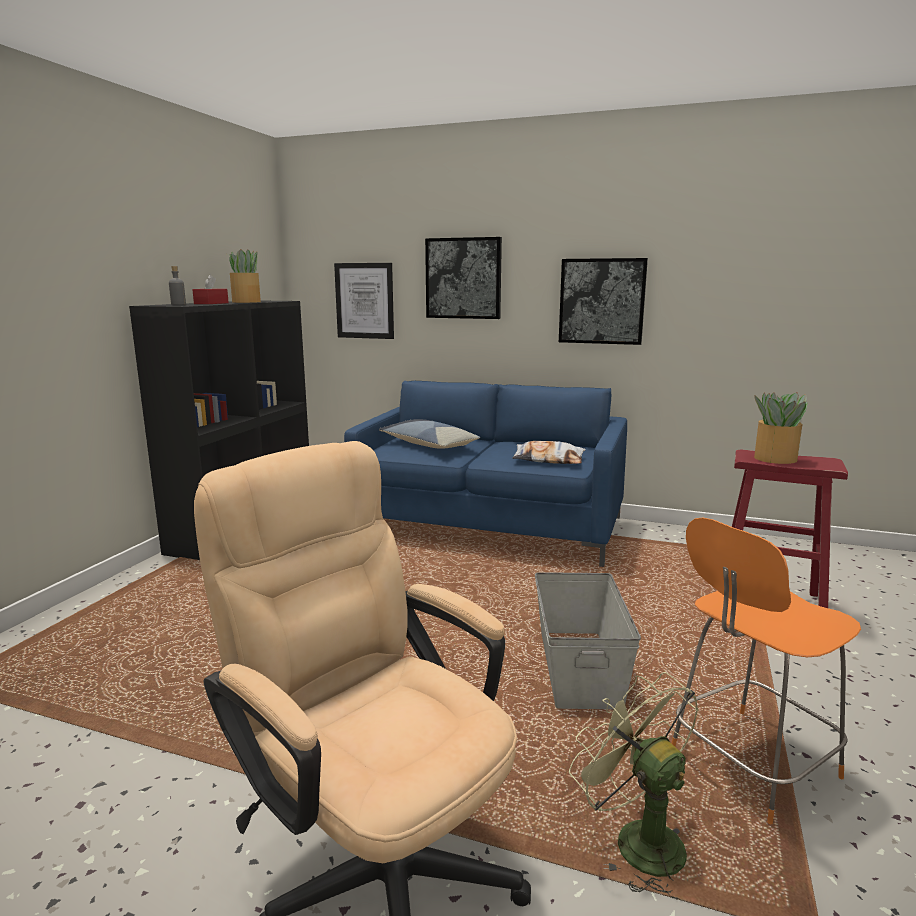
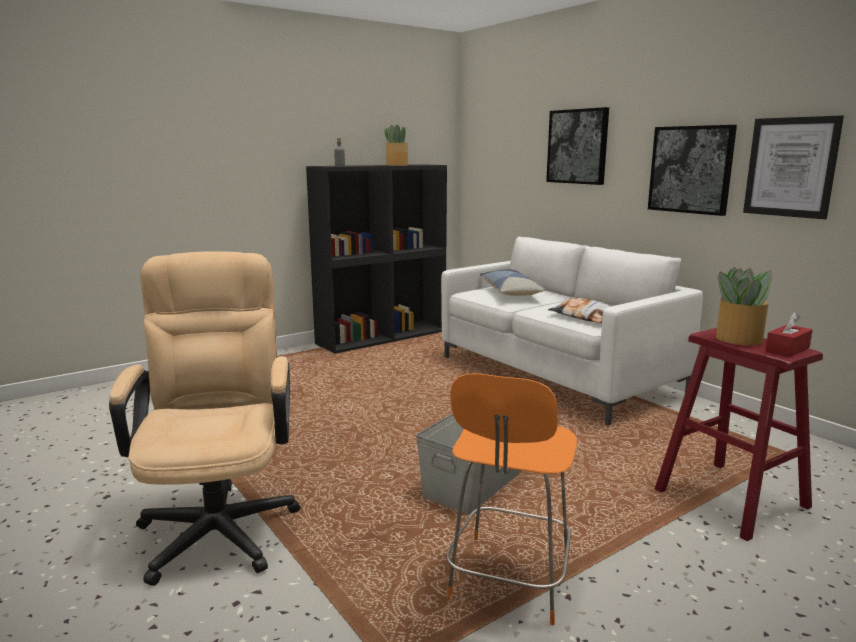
camera: 35 degrees right, 0 degrees up
red tissue box [192,275,229,304] -> red tissue box moved to [765,312,813,357]
picture [334,263,394,339] -> picture moved to [743,115,844,219]
blue sofa [344,381,627,567] -> white sofa [441,237,703,426]
green fan [569,672,699,899] -> none
orange chair [671,518,861,825] -> orange chair turned 75 degrees counterclockwise [446,373,577,625]

